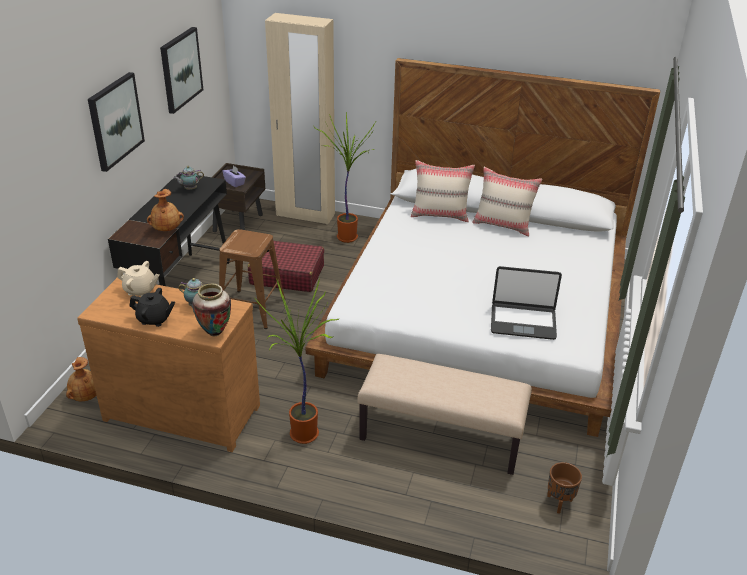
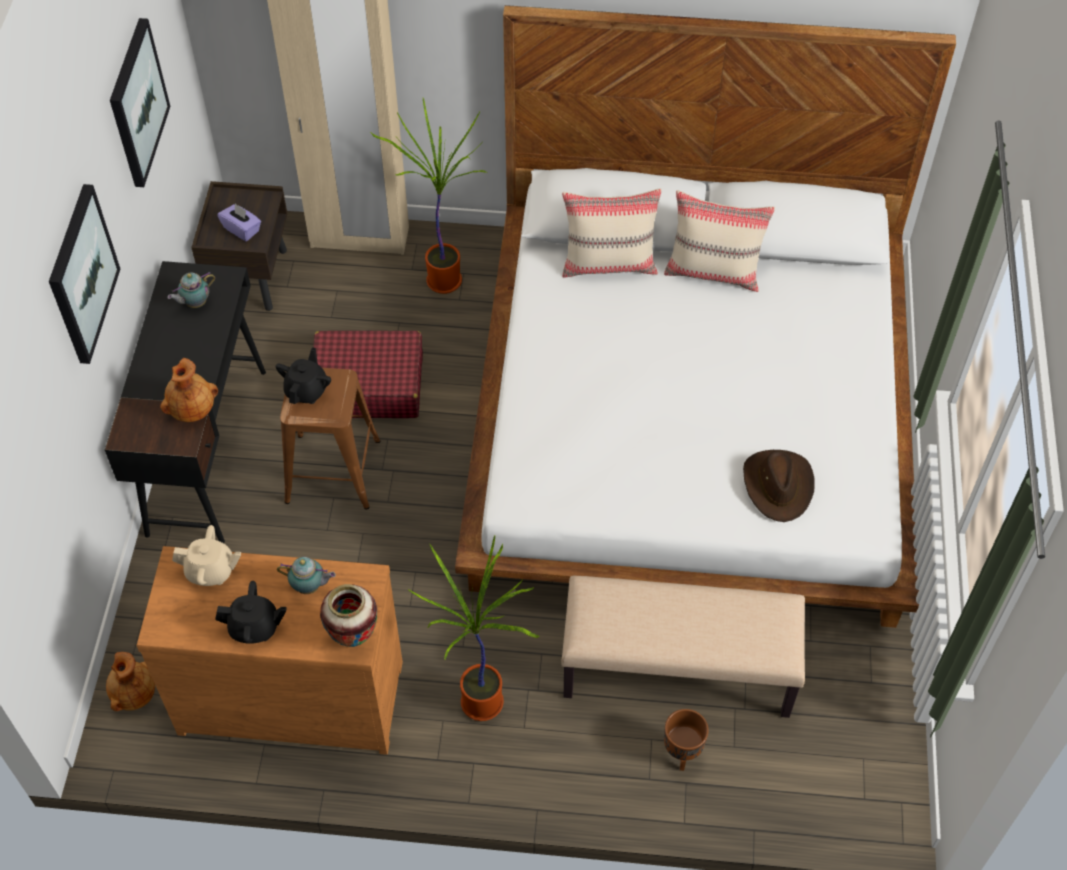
camera: 10 degrees left, 20 degrees up
laptop [491,266,562,340] -> brown hat [743,450,815,522]
brown planter [547,462,582,514] -> brown planter moved to [664,709,709,771]
none -> black teapot [276,347,331,404]

